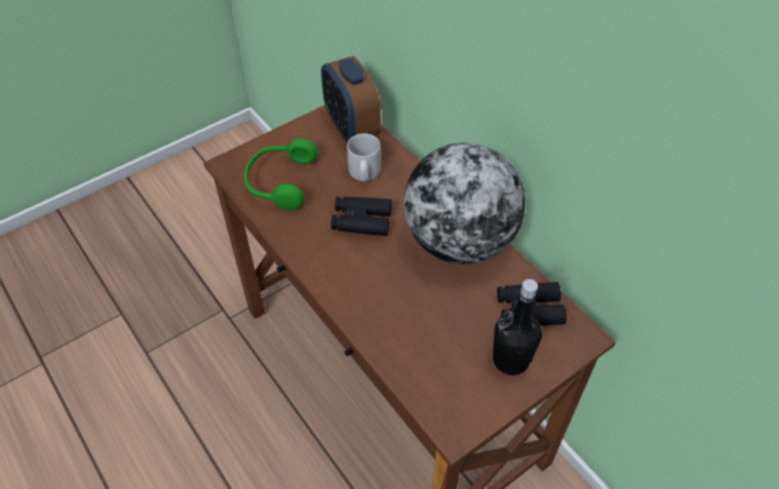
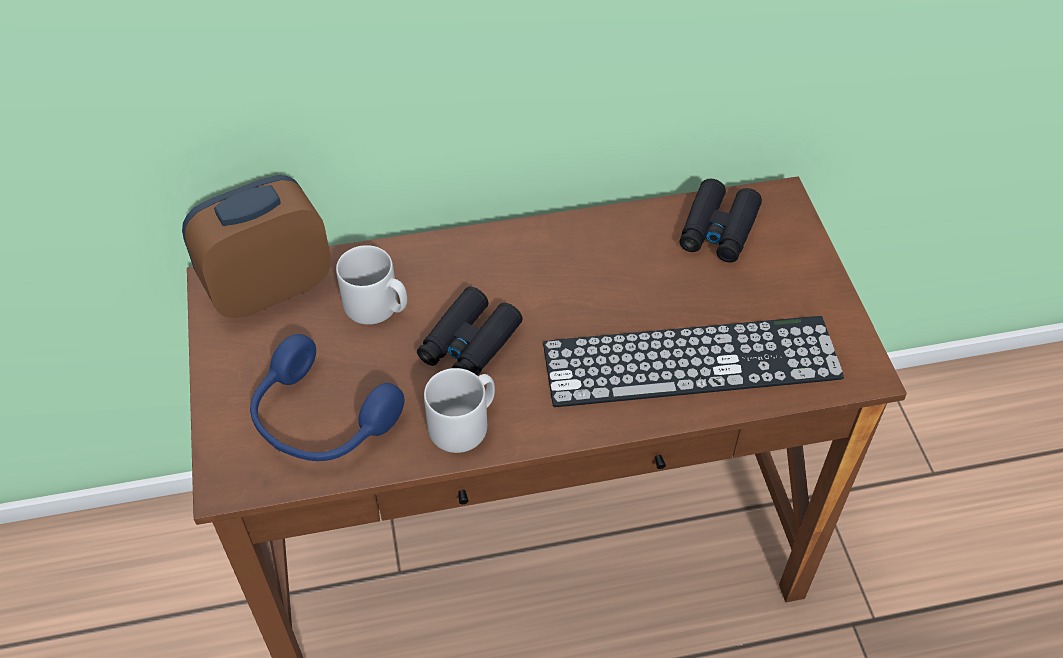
camera: 65 degrees left, 0 degrees up
green headphones [244,139,317,210] -> blue headphones [250,334,404,461]
alarm clock [321,56,381,143] -> alarm clock turned 150 degrees clockwise [182,175,331,318]
globe [403,143,525,264] -> none
black bottle [493,279,542,375] -> none
none -> grey mug [424,368,495,453]
none -> keyboard [543,316,844,407]

